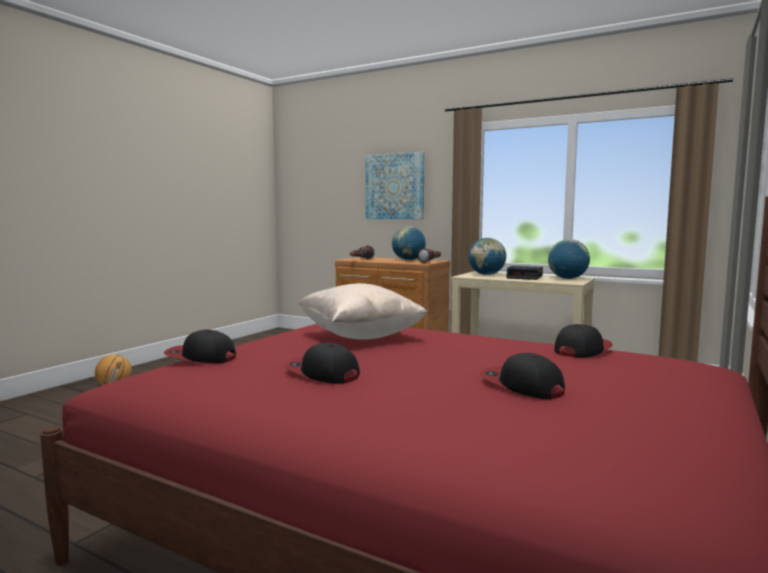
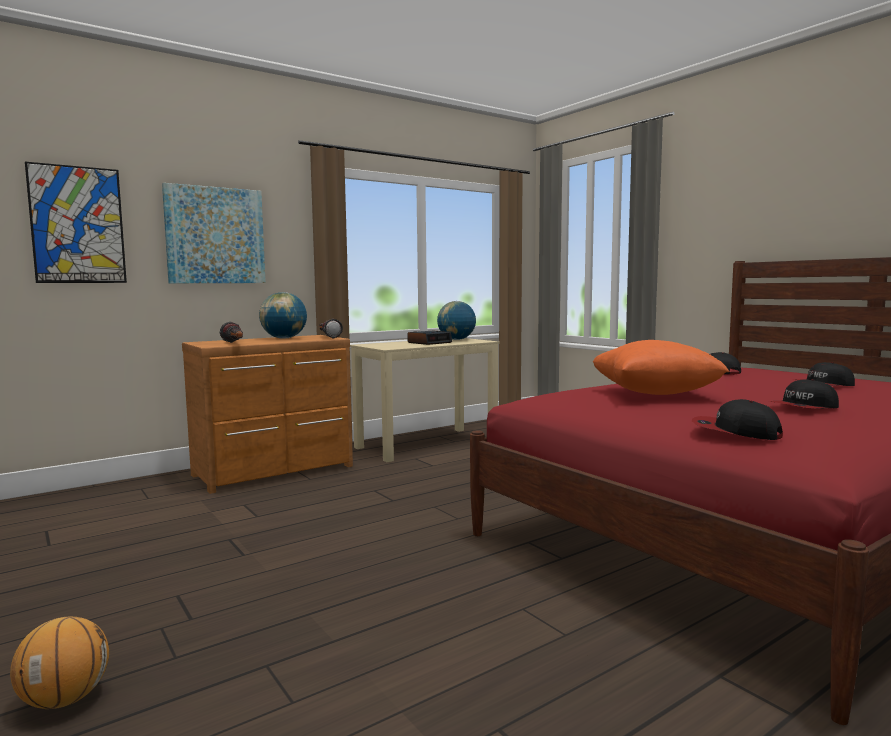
camera: 65 degrees left, 0 degrees up
cap [164,330,236,363] -> cap turned 90 degrees clockwise [692,399,783,440]
beige pillow [298,283,428,340] -> orange pillow [593,340,729,395]
globe [468,238,506,275] -> none
none -> picture [25,162,127,283]

